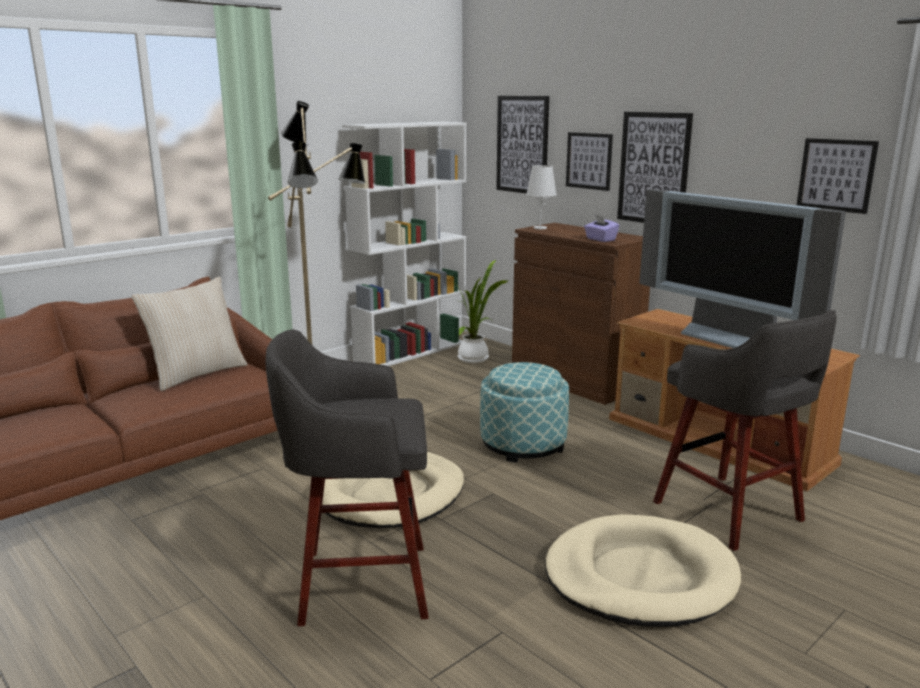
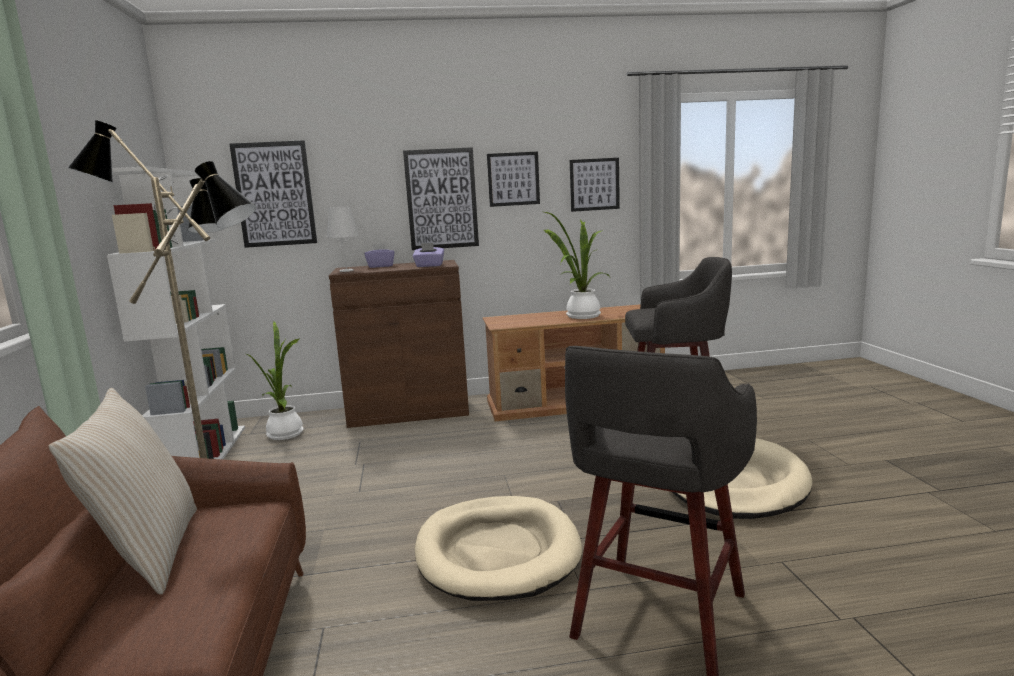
camera: 55 degrees left, 5 degrees down
ottoman [480,362,569,463] -> none
picture [566,132,613,191] -> picture moved to [487,152,540,207]
television [639,189,846,348] -> potted plant [544,212,610,319]
none -> purple tissue box [364,243,395,268]

